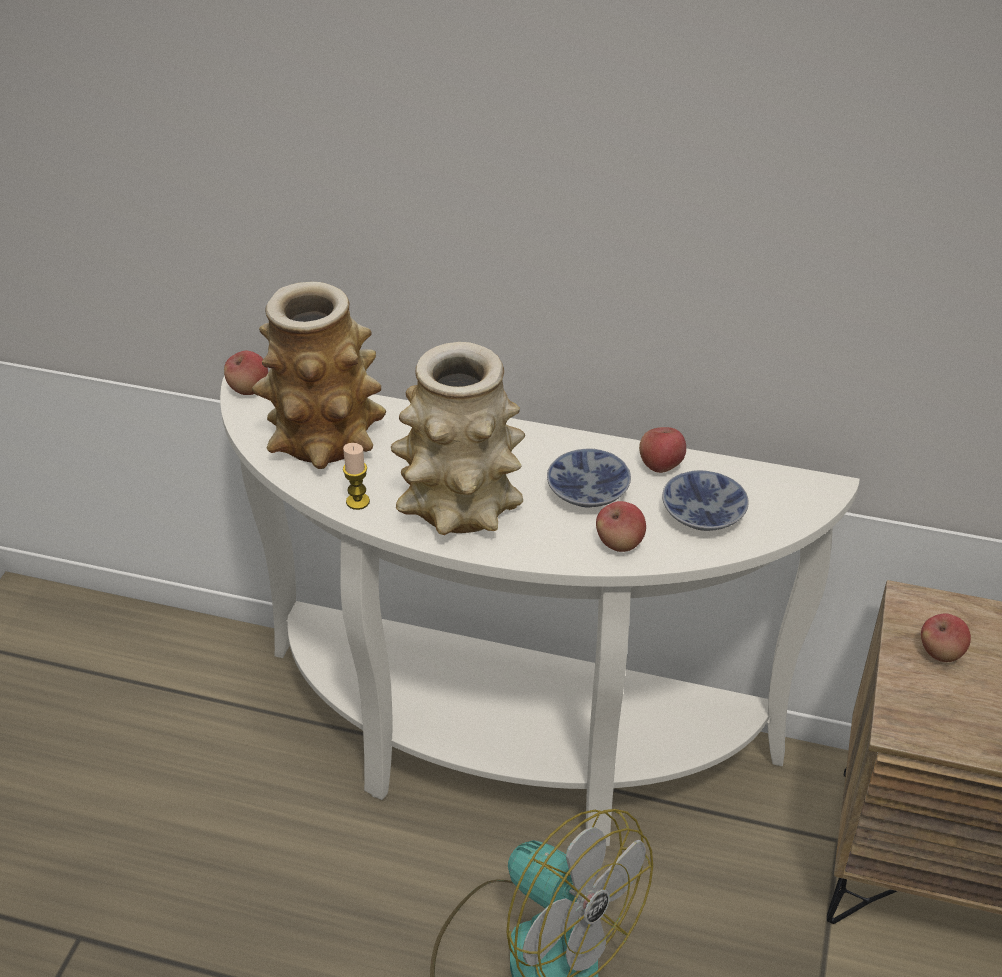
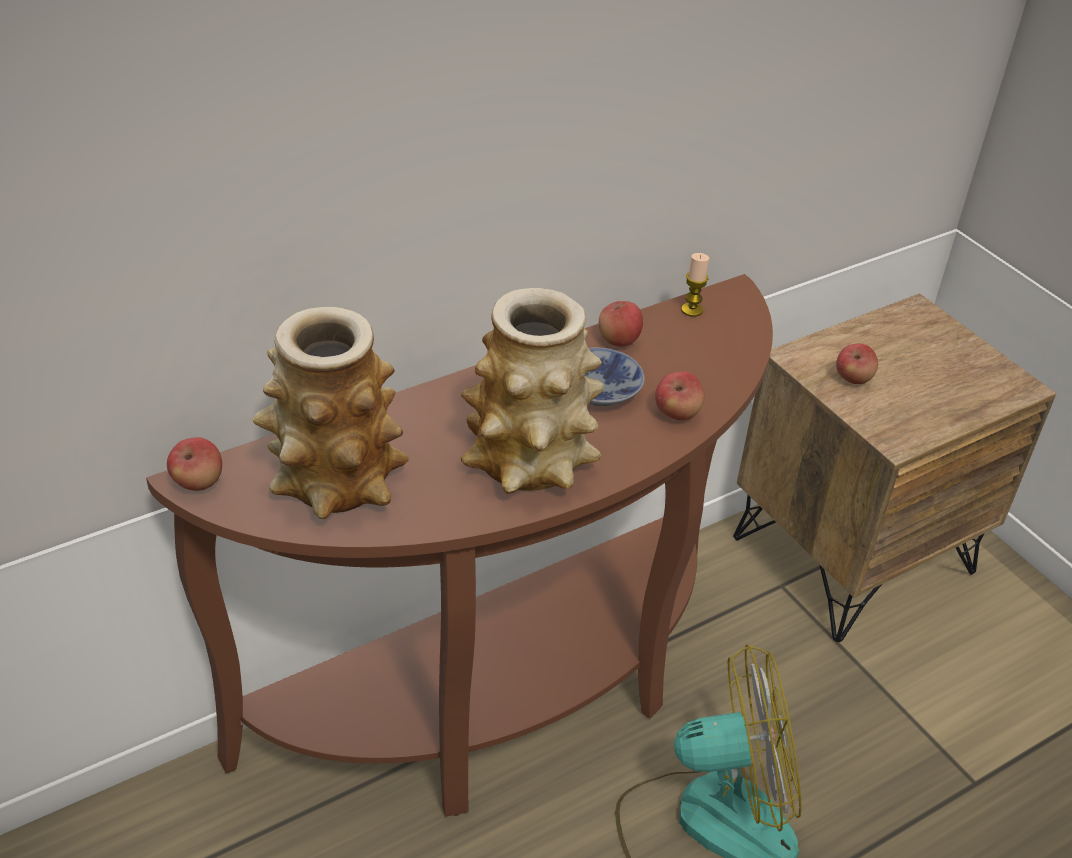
camera: 50 degrees left, 0 degrees up
white console table [220,375,860,846] -> brown console table [146,274,773,817]
candle [343,443,370,510] -> candle moved to [681,253,709,317]
bowl [662,470,748,531] -> none

